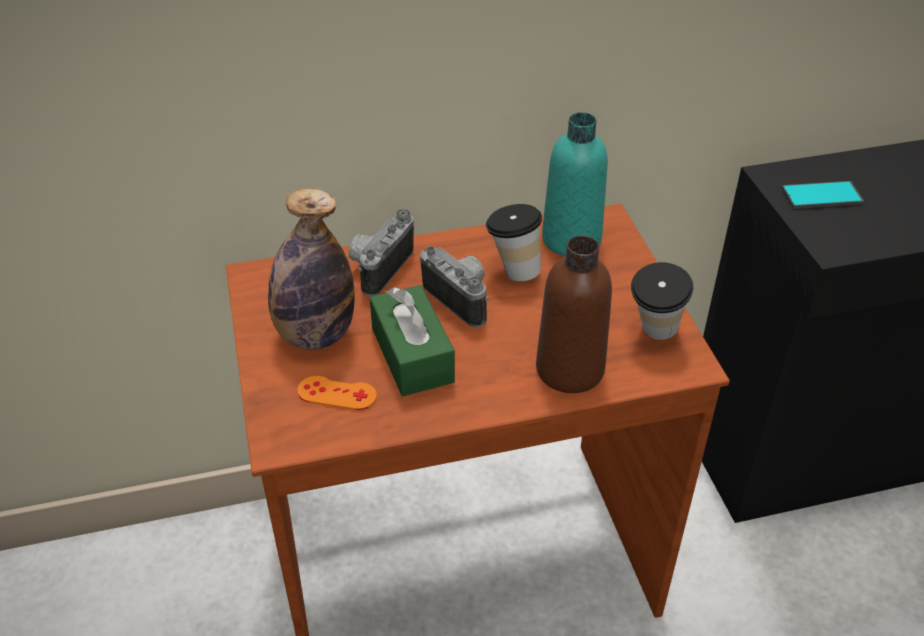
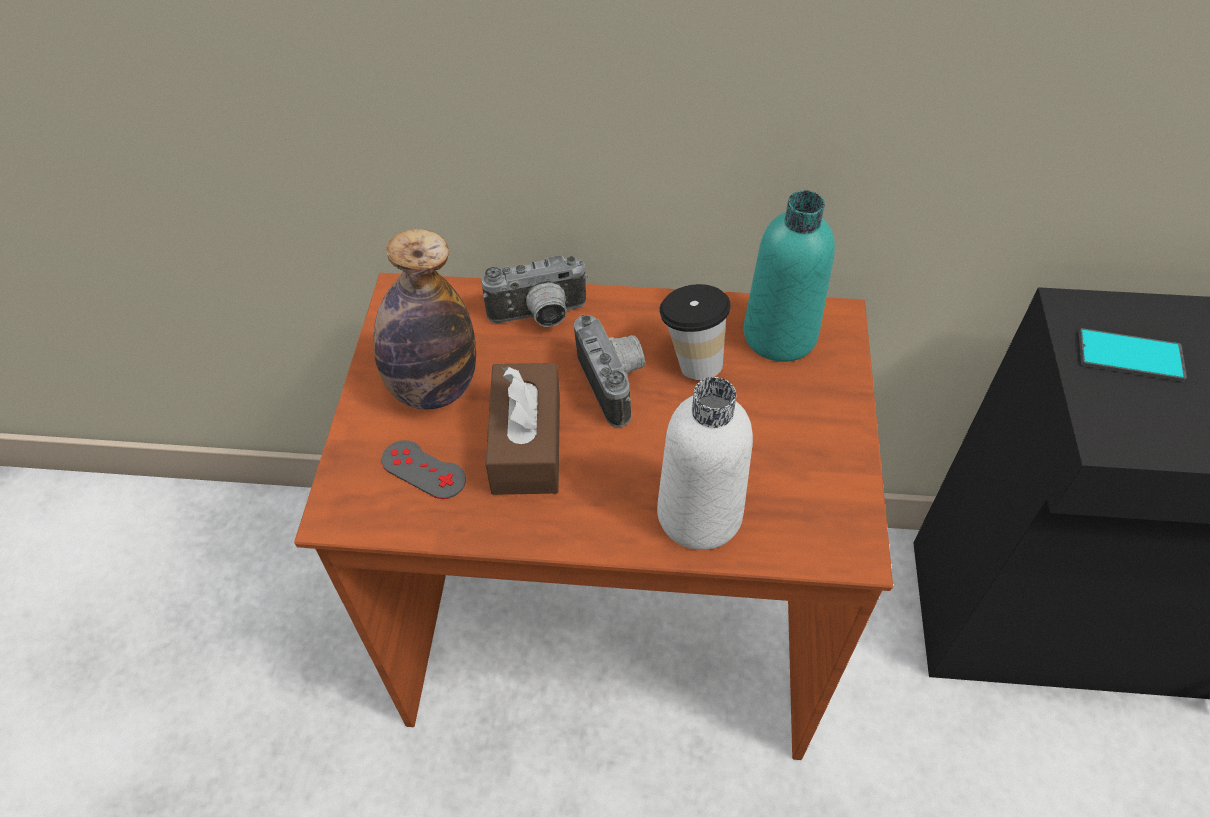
camera: 20 degrees right, 10 degrees up
orange game controller [297,376,377,410] -> grey game controller [382,440,466,499]
camera [348,209,414,296] -> camera turned 150 degrees counterclockwise [482,255,588,327]
green tissue box [370,285,455,396] -> brown tissue box [486,363,560,495]
brown bottle [536,236,612,393] -> white bottle [657,377,753,550]
cup [631,262,693,340] -> none

